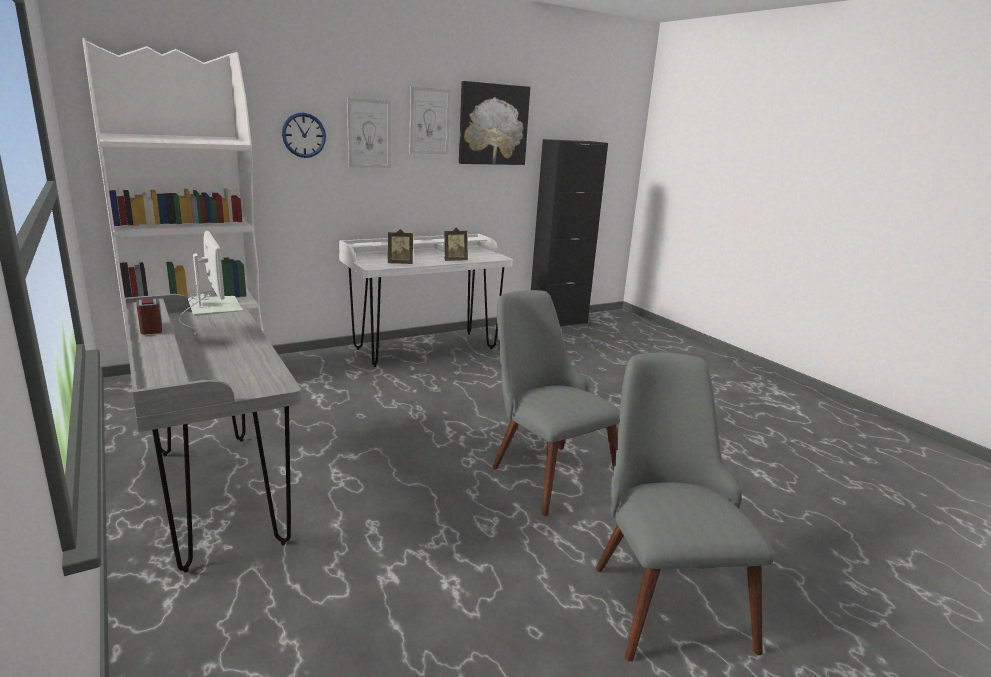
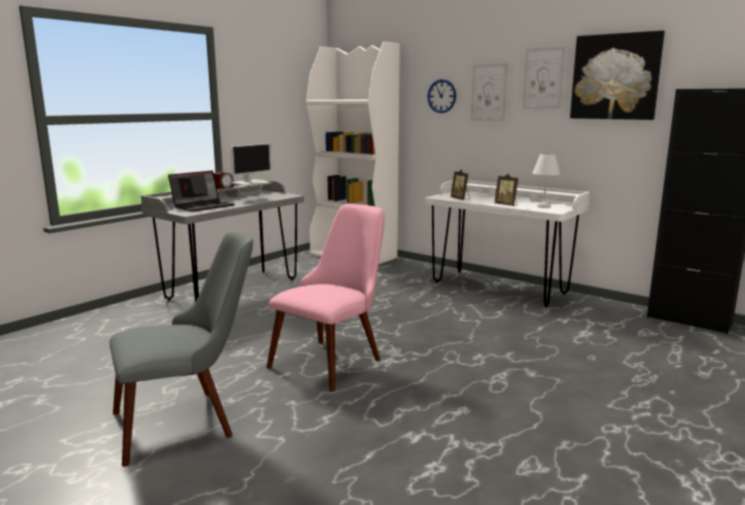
camera: 70 degrees right, 5 degrees down
grey chair [492,290,620,516] -> pink chair [266,204,385,392]
none -> laptop [168,171,235,212]
none -> white table lamp [532,154,560,208]

